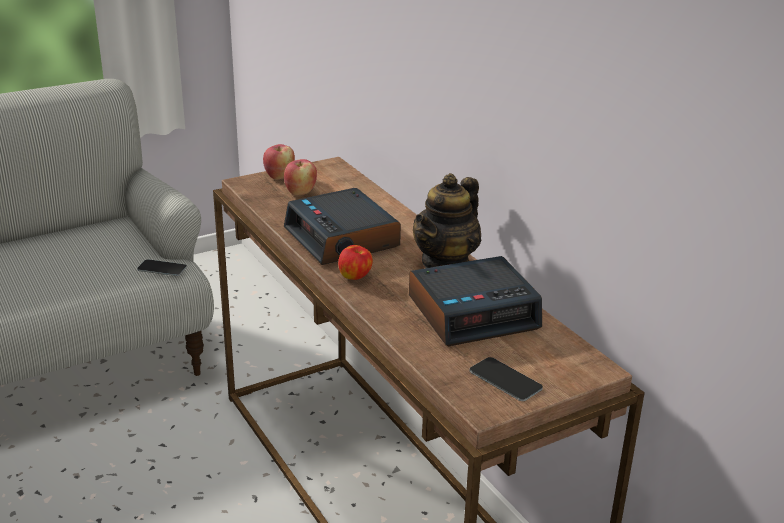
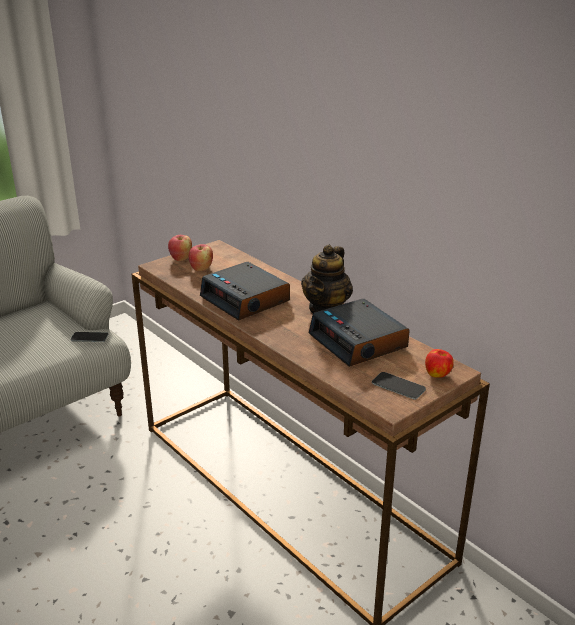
camera: 10 degrees left, 0 degrees up
apple [338,245,373,280] -> apple moved to [425,349,454,378]
alarm clock [409,256,542,346] -> alarm clock turned 90 degrees clockwise [309,299,410,367]

